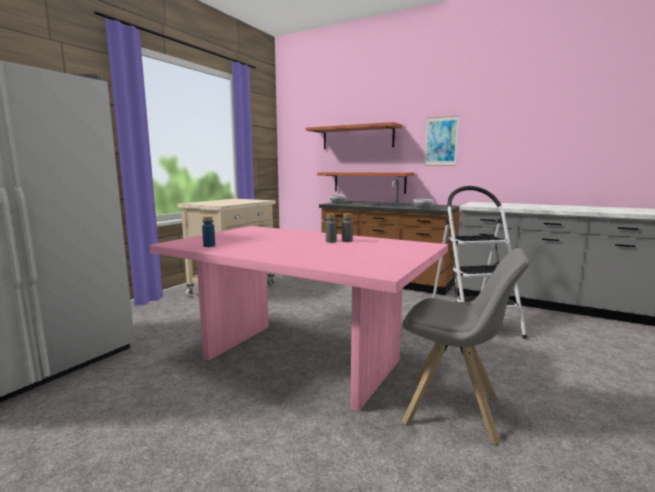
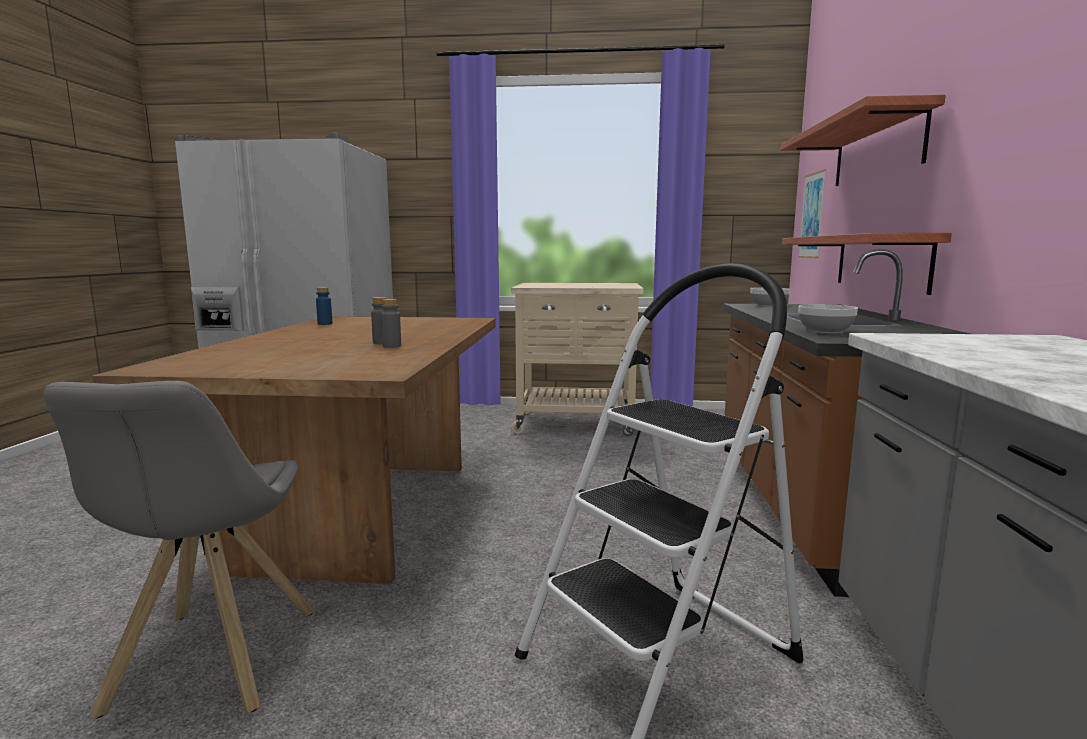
camera: 65 degrees right, 0 degrees up
pink dining table [149,226,448,412] -> brown dining table [92,316,496,584]
picture [424,116,459,166] -> picture moved to [798,169,826,258]

